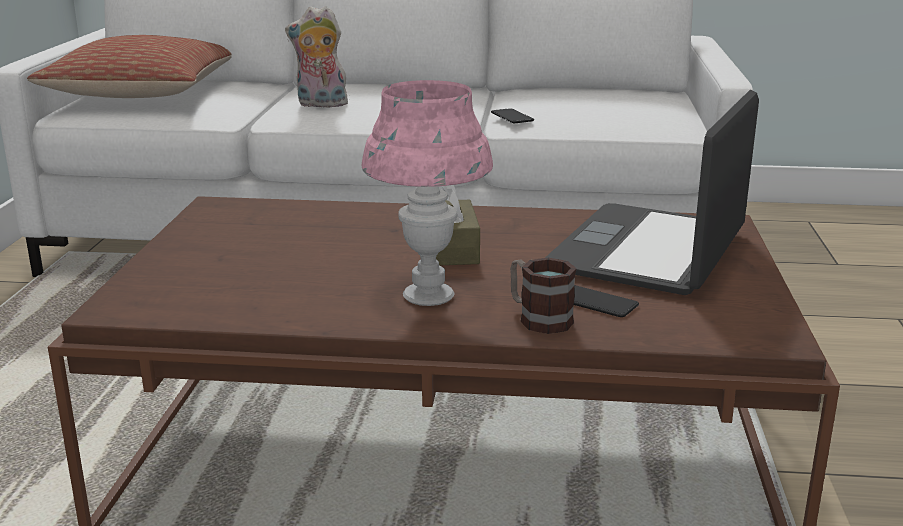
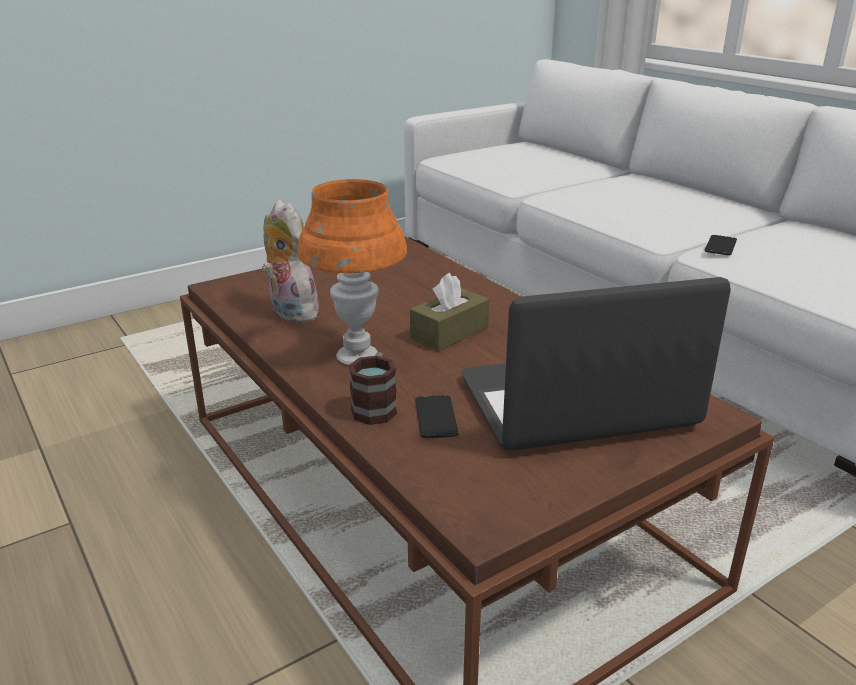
camera: 50 degrees right, 5 degrees up
pillow [27,35,232,98] -> none
plush toy [285,6,348,107] -> plush toy moved to [262,200,319,323]
pink table lamp [362,80,493,306] -> orange table lamp [297,179,407,365]

